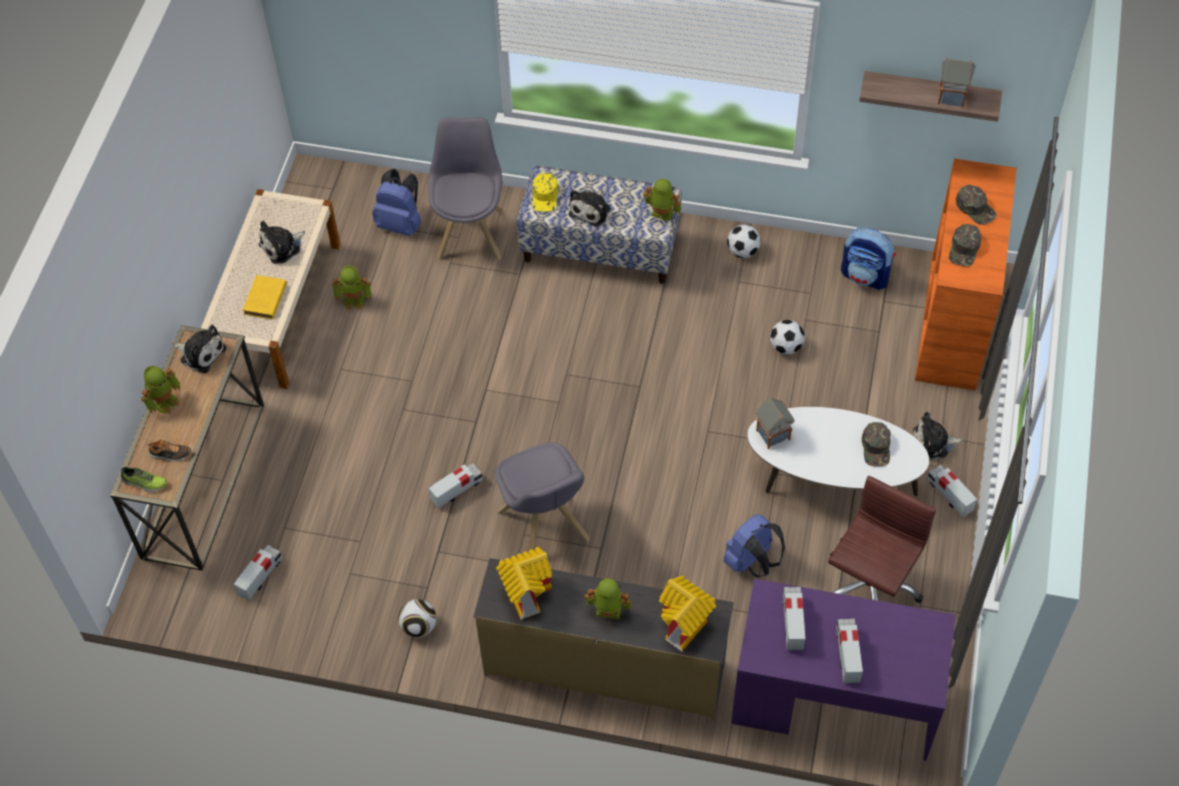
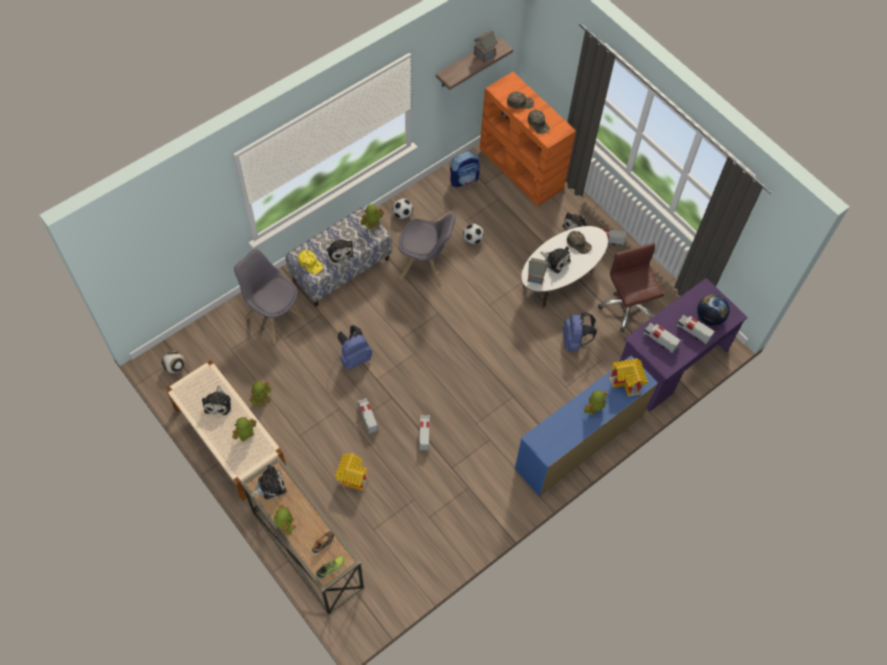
camera: 55 degrees left, 5 degrees up
toy truck [234,545,282,601] -> toy truck moved to [358,398,378,434]
yellow book [243,275,287,319] -> toy robot [232,417,257,442]
blue backpack [373,168,421,236] -> blue backpack moved to [338,325,372,370]
football [398,599,436,638] -> football moved to [162,351,185,373]
black dresser [474,558,734,720] -> blue dresser [515,356,658,497]
grey chair [495,442,590,553] -> grey chair moved to [398,213,456,287]
toy house [496,547,552,619] -> toy house moved to [335,453,367,491]
none -> plush toy [540,246,571,273]
none -> globe [697,294,730,326]

